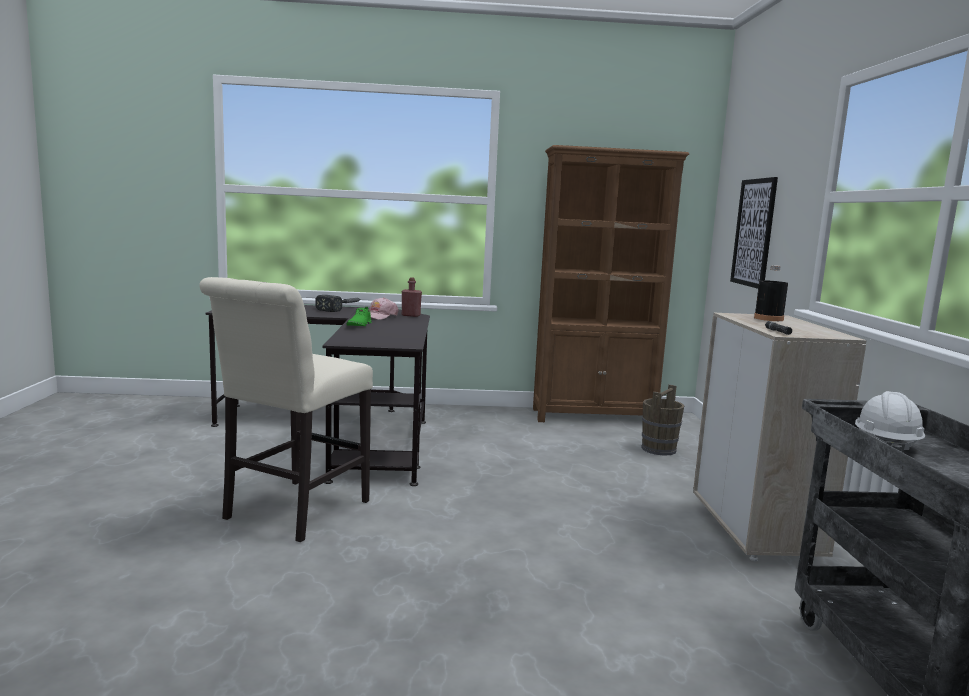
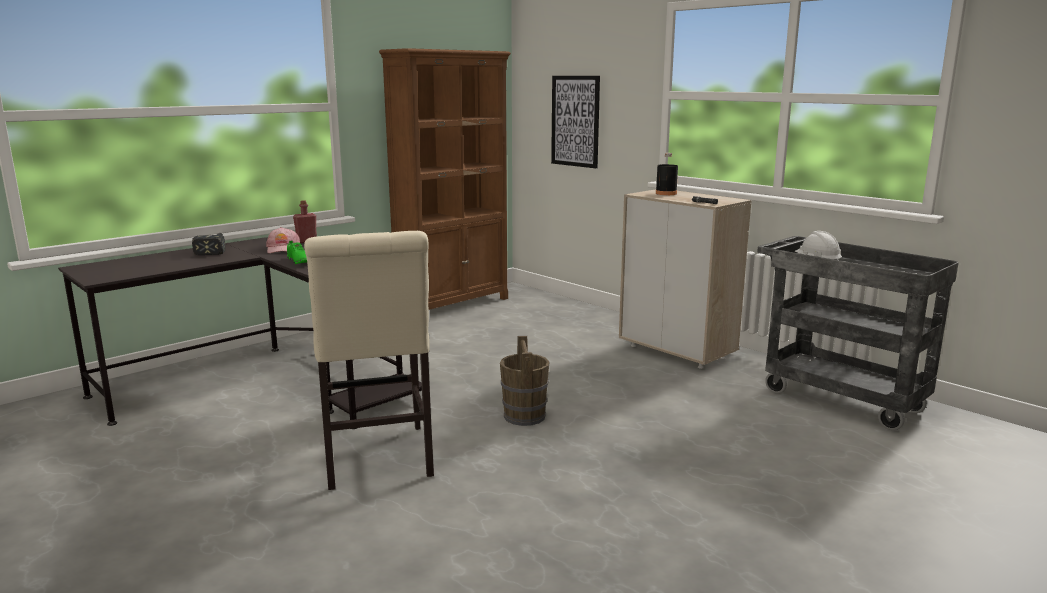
camera: 40 degrees left, 5 degrees up
brown bucket [642,384,684,456] -> brown bucket moved to [500,336,550,426]

